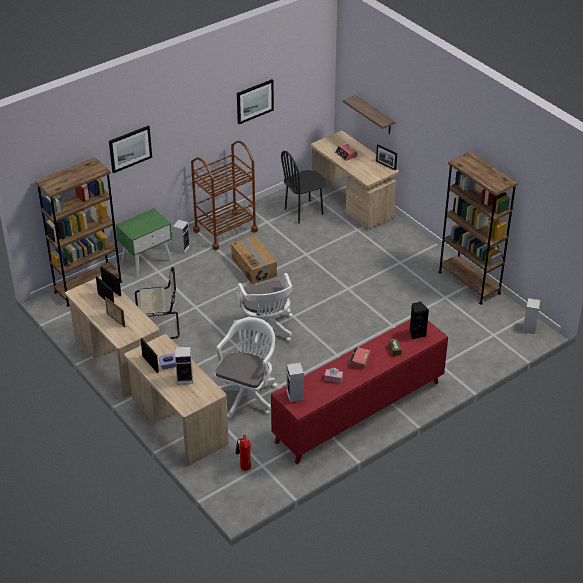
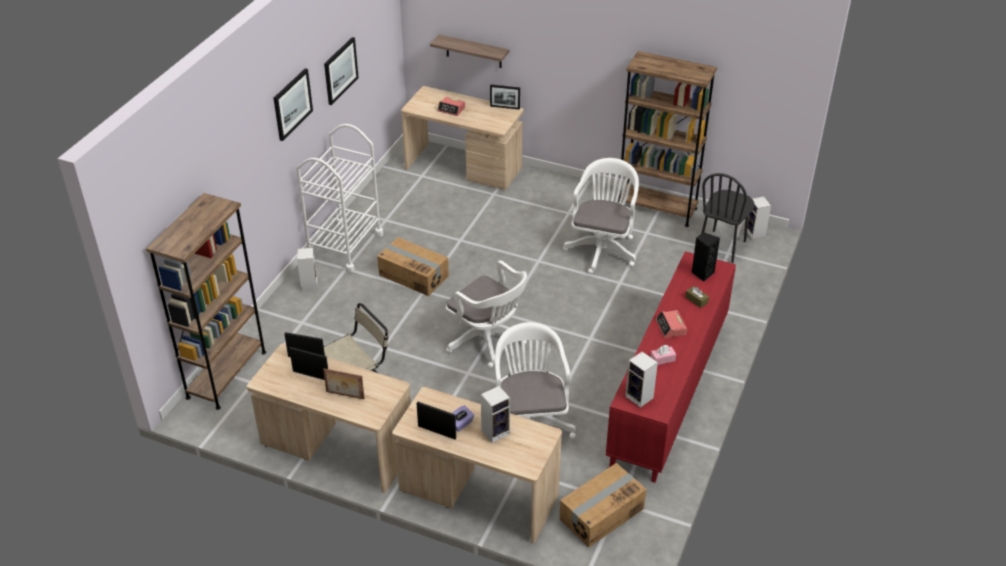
camera: 30 degrees left, 0 degrees up
picture [109,126,152,173] -> picture moved to [274,68,313,141]
green nightstand [116,209,172,277] -> none
brown cart [191,141,258,250] -> white cart [296,124,384,273]
fire extinguisher [236,435,251,471] -> cardboard box [560,463,647,547]
black chair [281,151,326,224] -> black chair moved to [701,173,755,263]
none -> white office chair [563,158,639,274]

